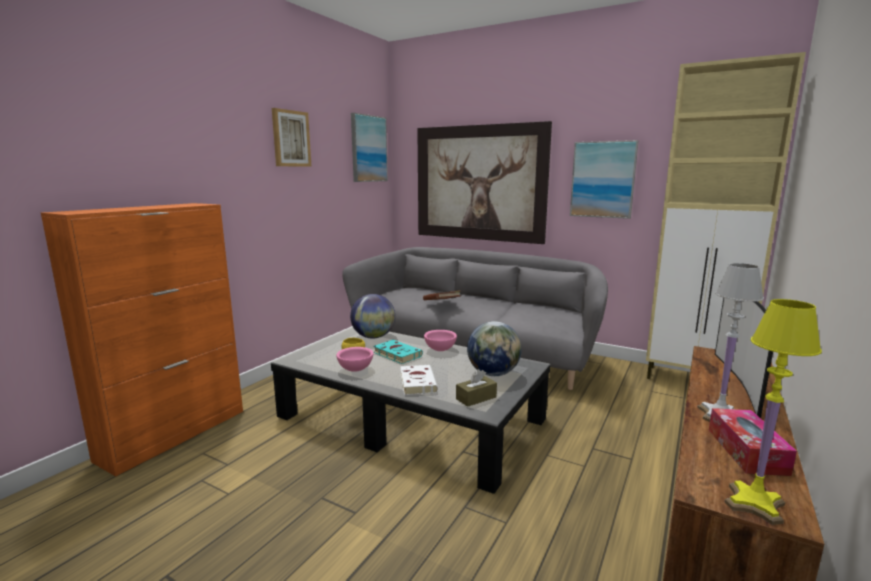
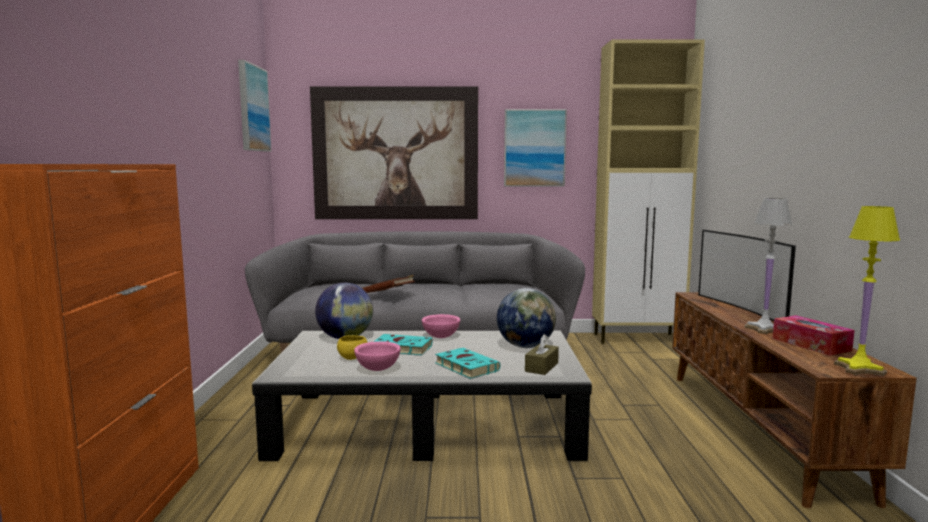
camera: 30 degrees left, 5 degrees down
picture [272,108,311,167] -> none
white book [400,365,438,395] -> turquoise book [435,348,500,379]

